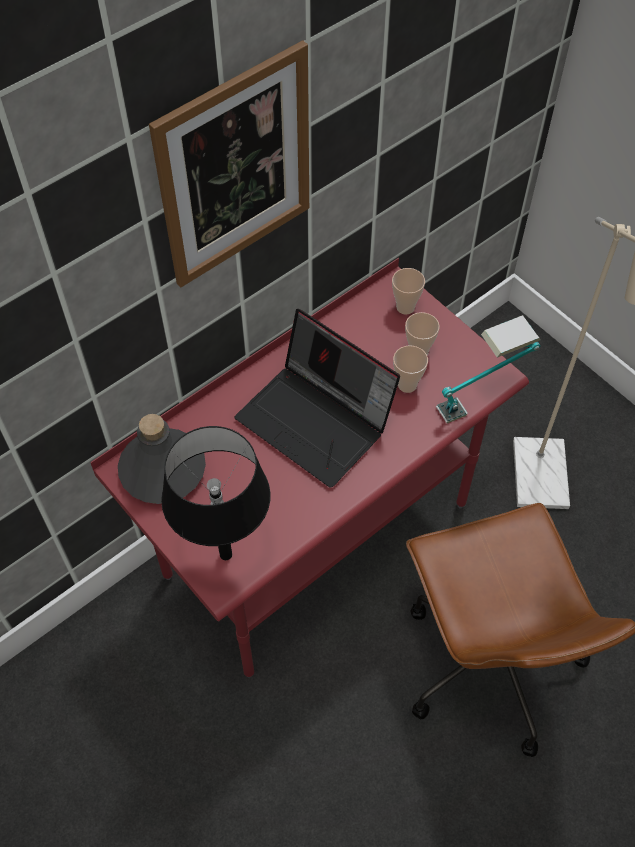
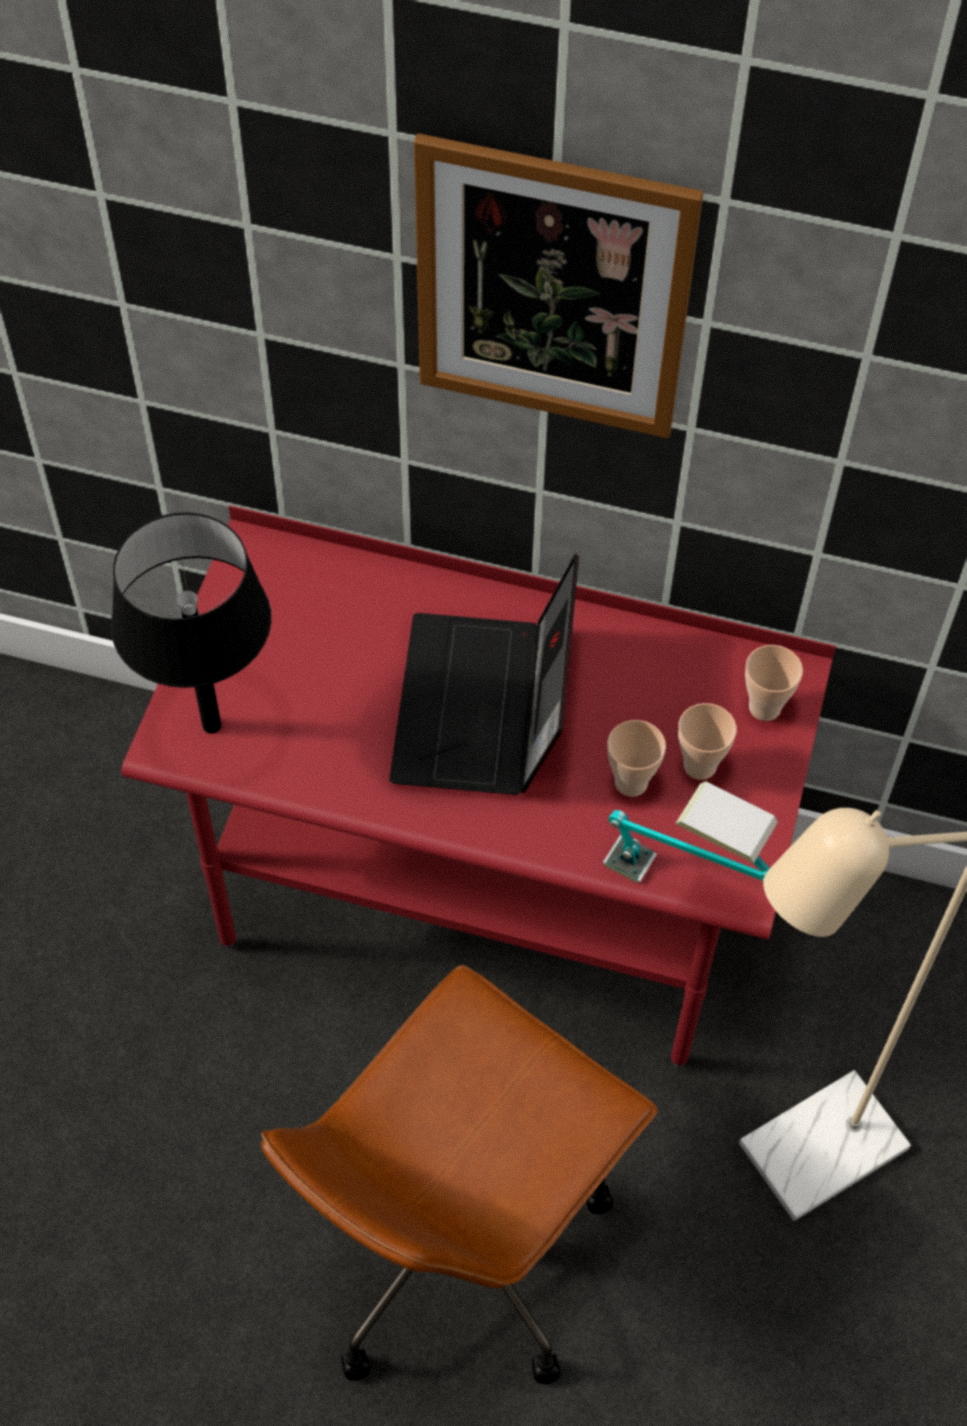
camera: 55 degrees right, 0 degrees up
grey bottle [118,414,206,504] -> none

